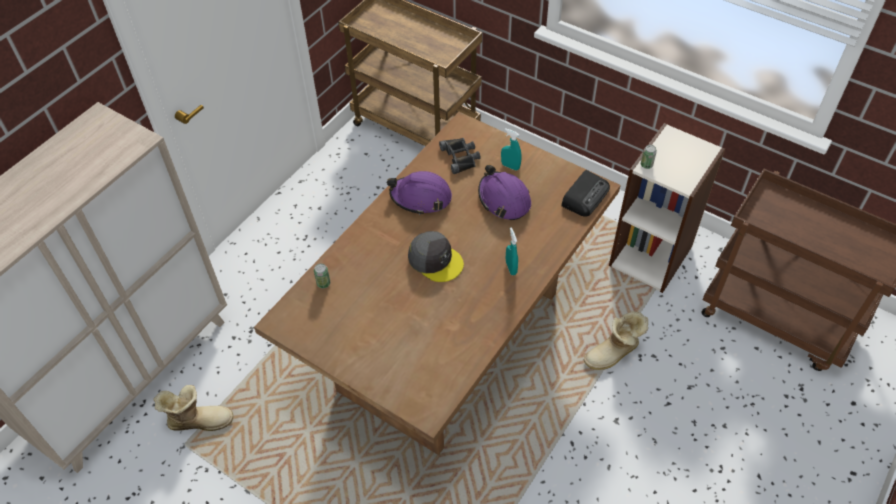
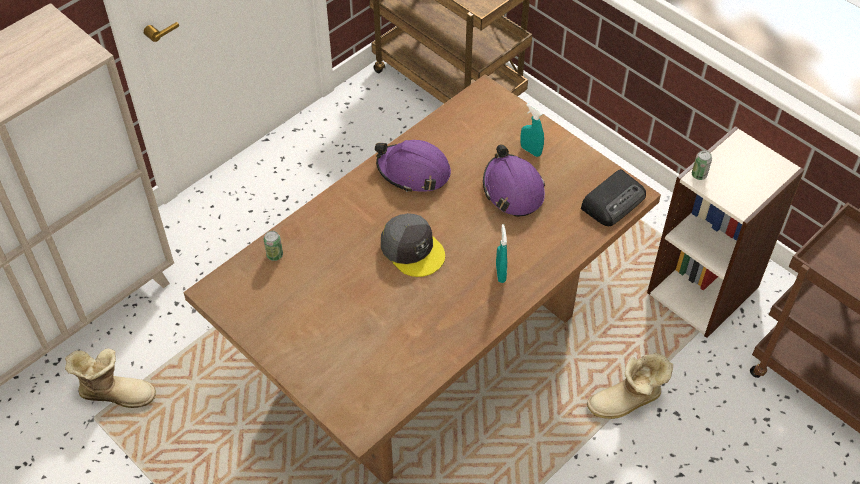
camera: 10 degrees right, 0 degrees up
black binoculars [439,138,481,174] -> none

